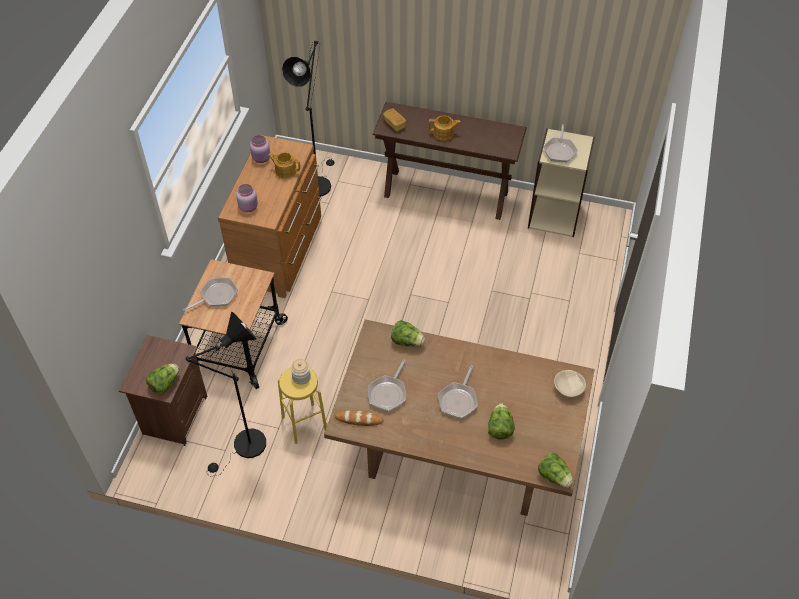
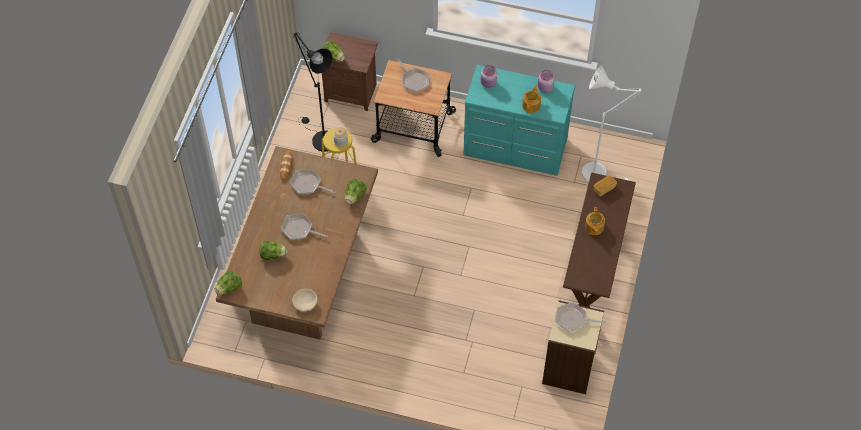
camera: 90 degrees right, 5 degrees up
brown dresser [218,135,322,298] -> turquoise dresser [463,65,575,176]
black floor lamp [282,41,335,197] -> white floor lamp [582,65,642,182]

